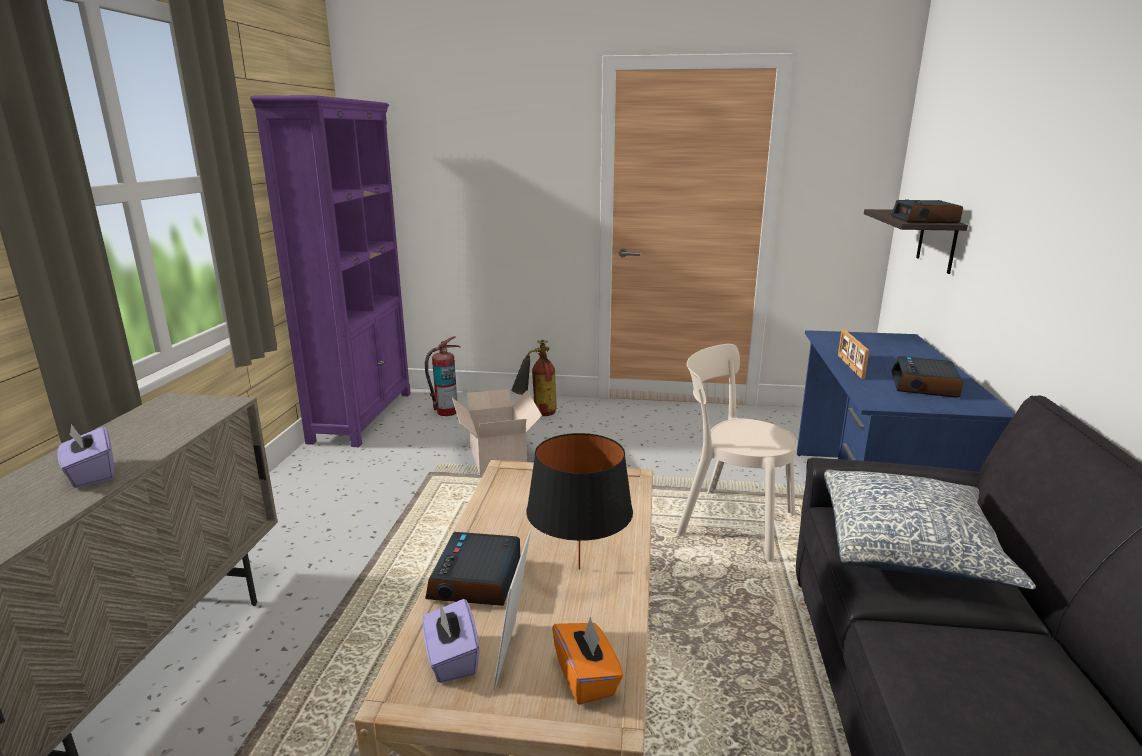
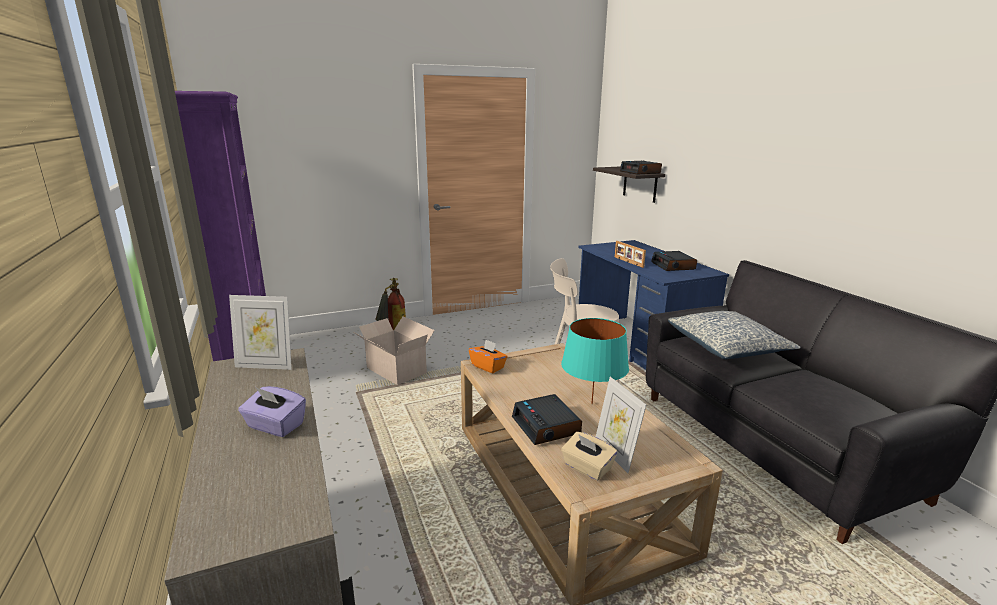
camera: 30 degrees left, 0 degrees up
purple tissue box [423,599,479,683] -> beige tissue box [561,432,617,481]
fire extinguisher [425,336,460,416] -> none
black table lamp [526,433,633,570] -> turquoise table lamp [561,318,629,404]
orange tissue box [552,616,623,705] -> orange tissue box moved to [469,340,508,373]
none -> picture frame [229,295,292,370]

